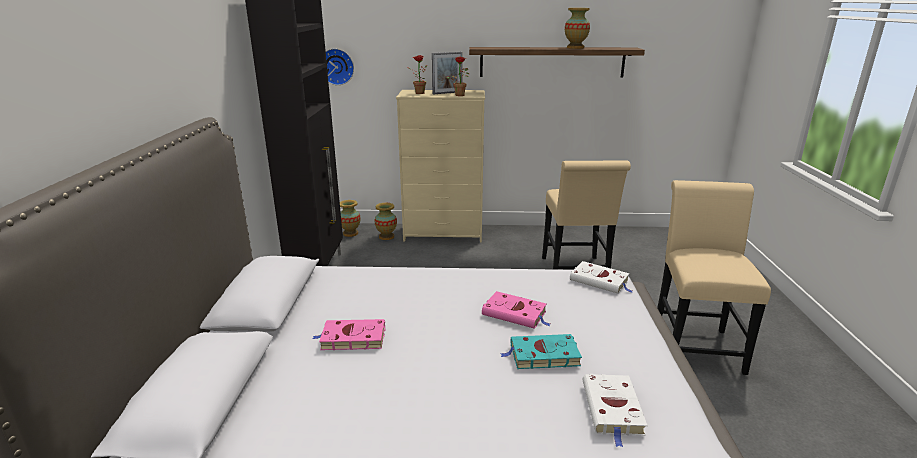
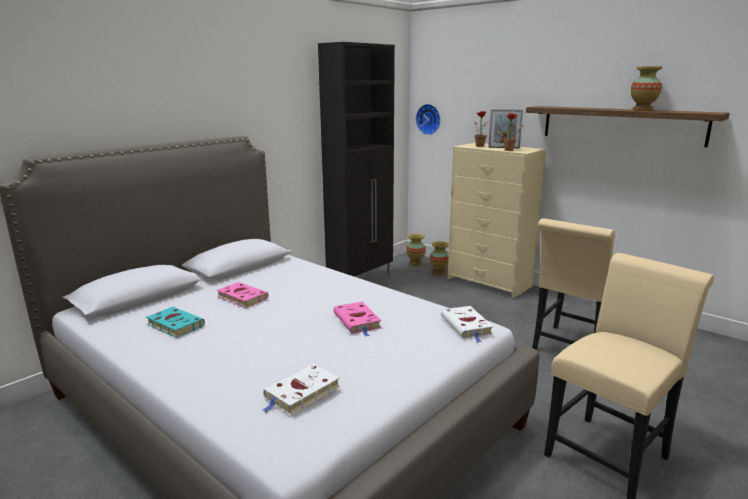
camera: 40 degrees right, 5 degrees down
turquoise book [501,334,582,369] -> turquoise book moved to [146,307,205,338]

